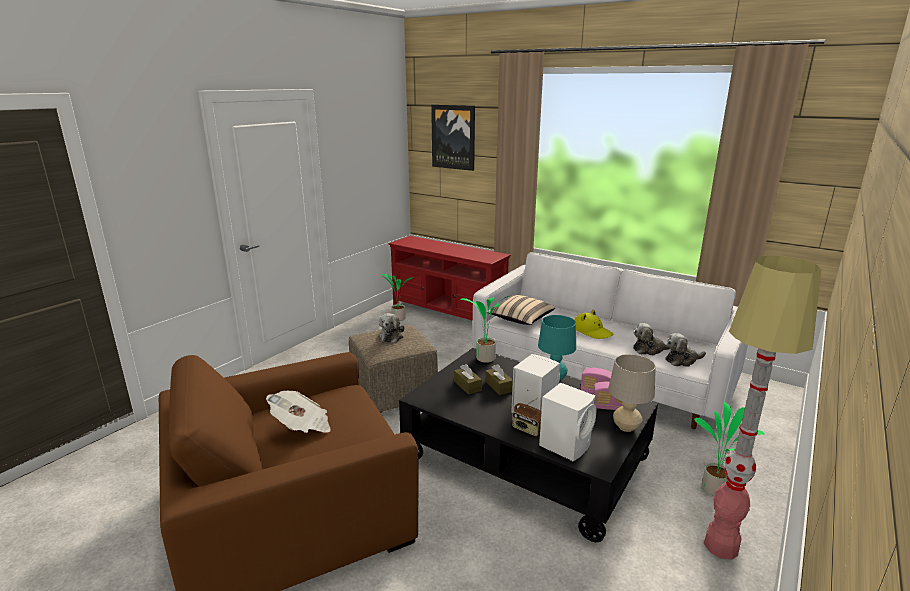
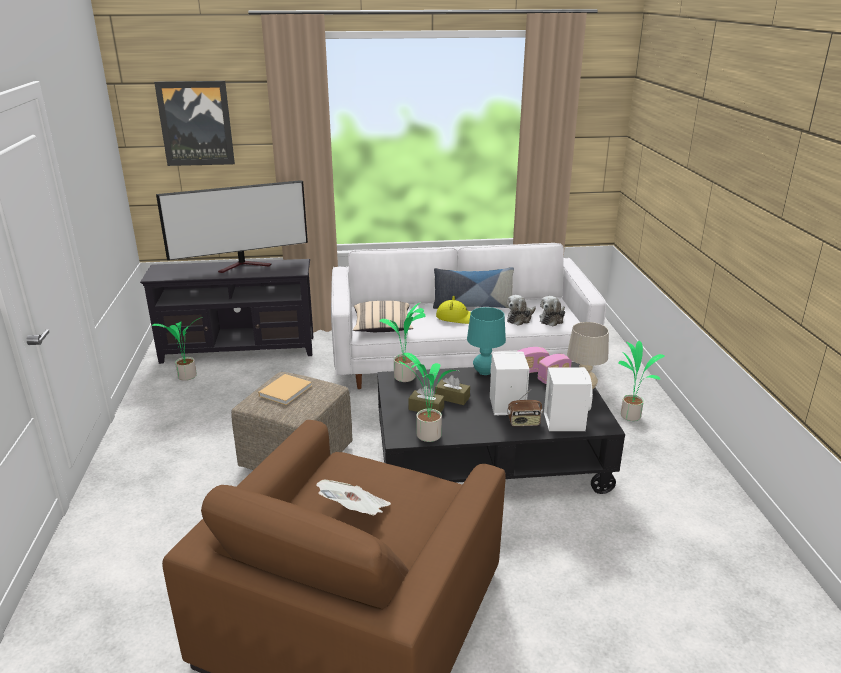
camera: 40 degrees left, 5 degrees up
plush toy [379,313,405,343] -> beige book [258,374,312,405]
red tv stand [389,236,511,321] -> black tv stand [140,259,313,364]
floor lamp [704,256,822,560] -> none
none -> television [156,180,308,273]
none -> potted plant [399,353,458,442]
none -> pillow [433,267,514,309]

